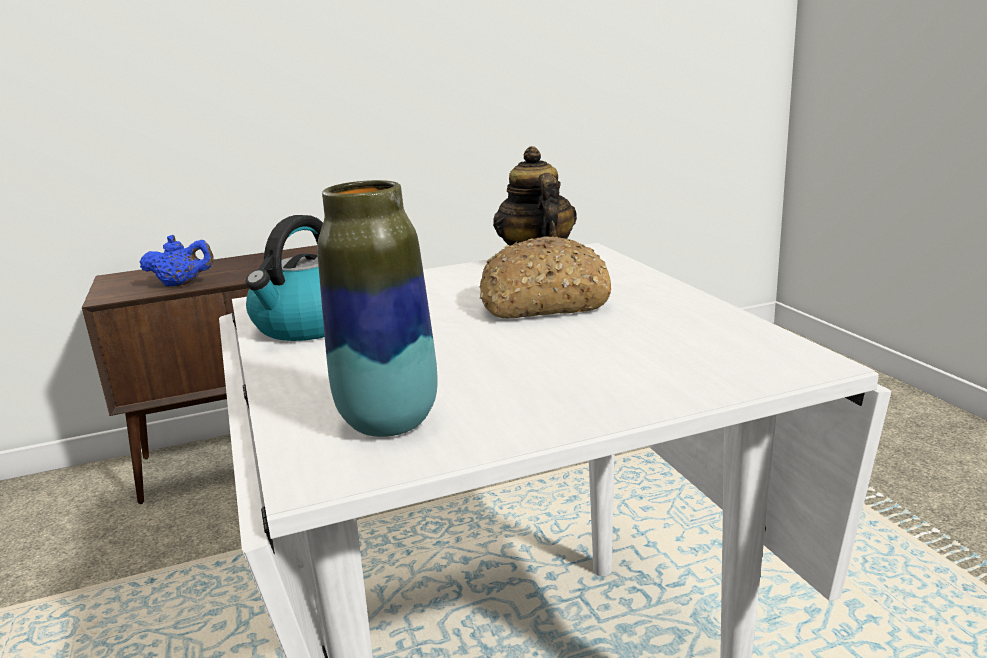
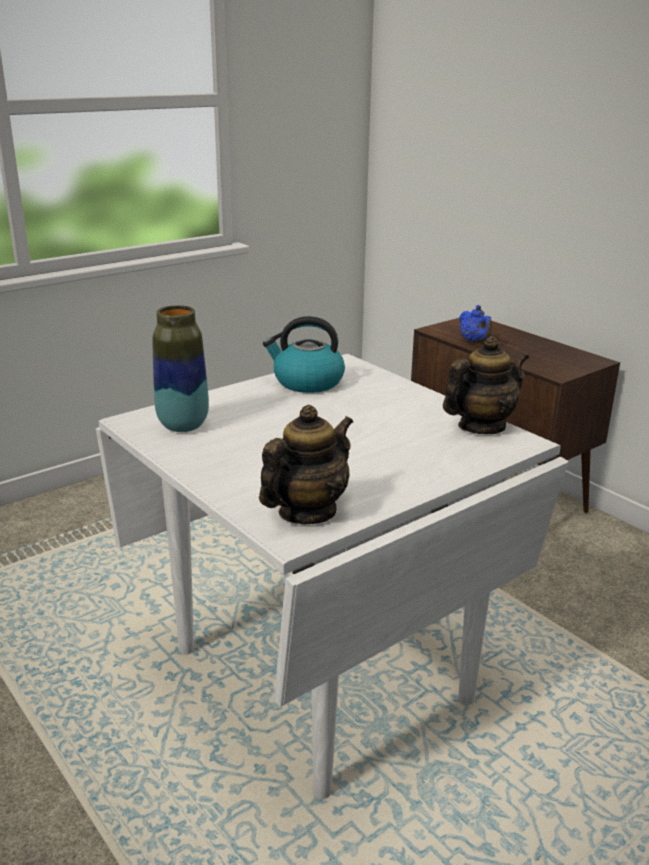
camera: 70 degrees right, 5 degrees up
bread [479,236,612,319] -> none
none -> teapot [259,405,353,525]

